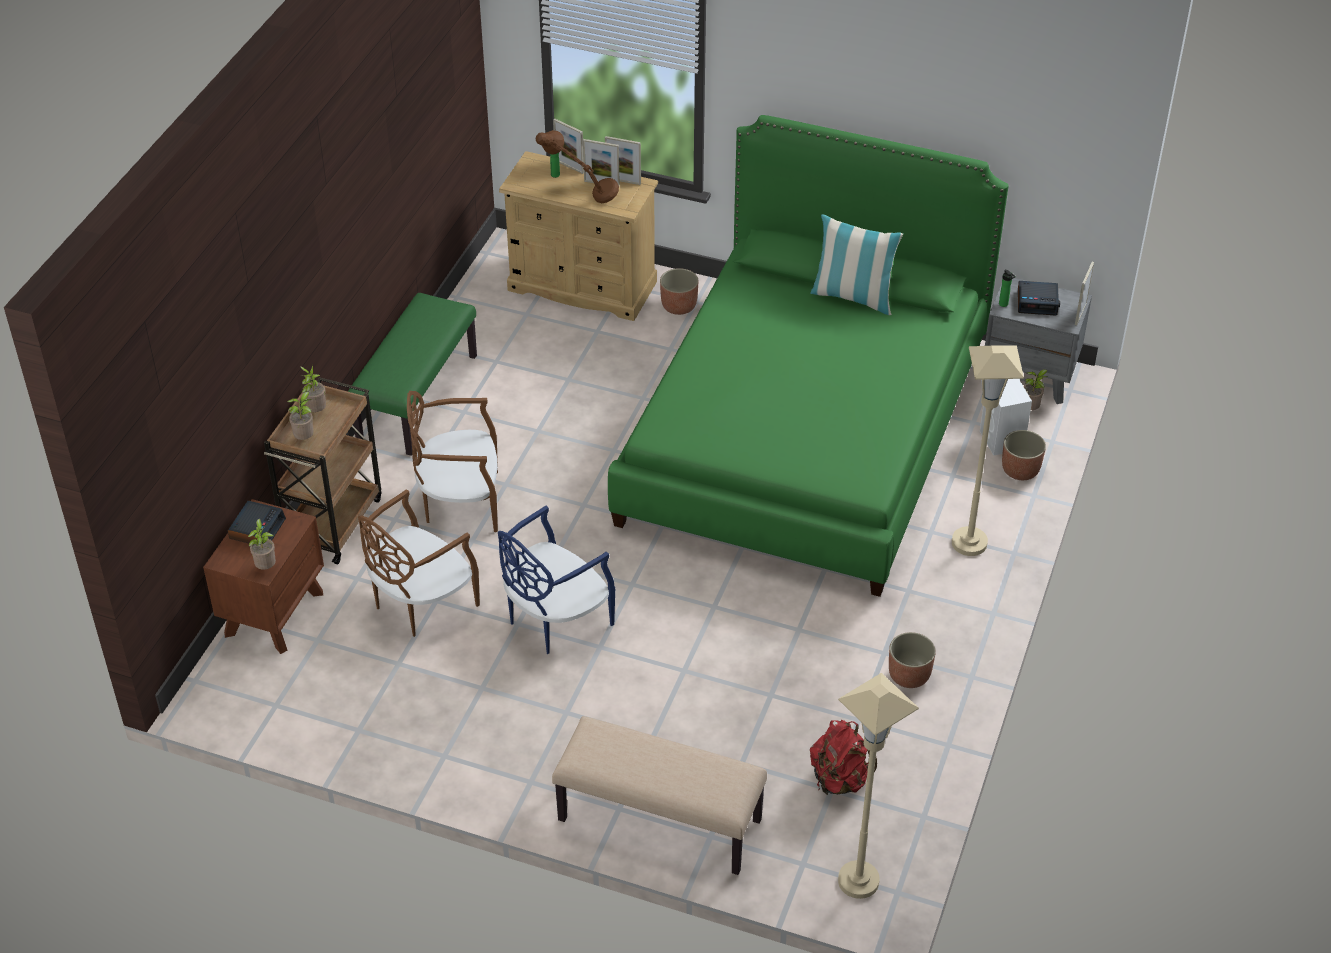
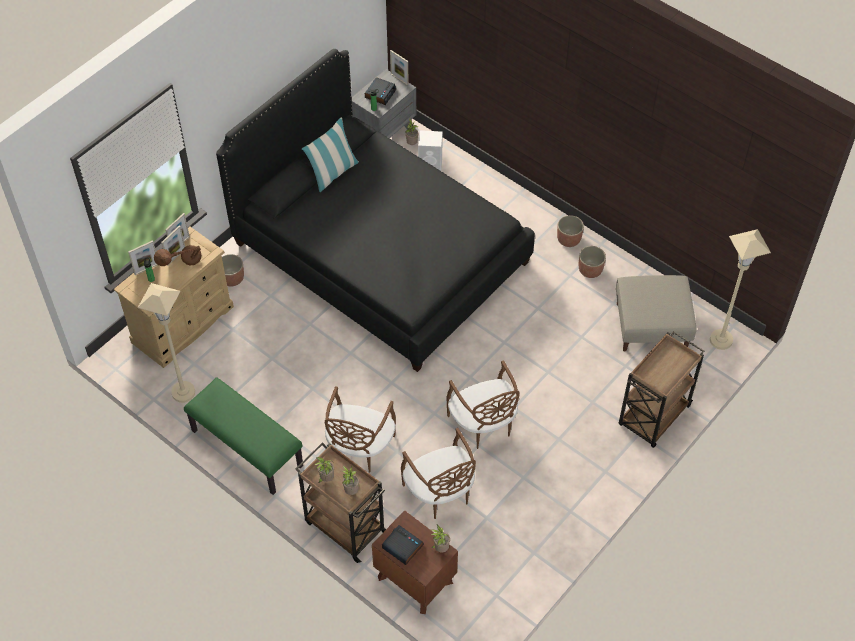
camera: 70 degrees left, 10 degrees up
blue chair [498,506,615,654] -> brown chair [446,360,519,449]
beige bench [552,716,767,875] -> brown cart [619,331,704,448]
green bed [608,115,1009,597] -> black bed [216,49,535,372]
red backpack [810,720,877,795] -> beige ottoman [616,275,696,352]
beige floor lamp [952,345,1024,556] -> beige floor lamp moved to [138,283,195,403]
planter [1002,430,1046,480] -> planter moved to [557,215,584,247]

